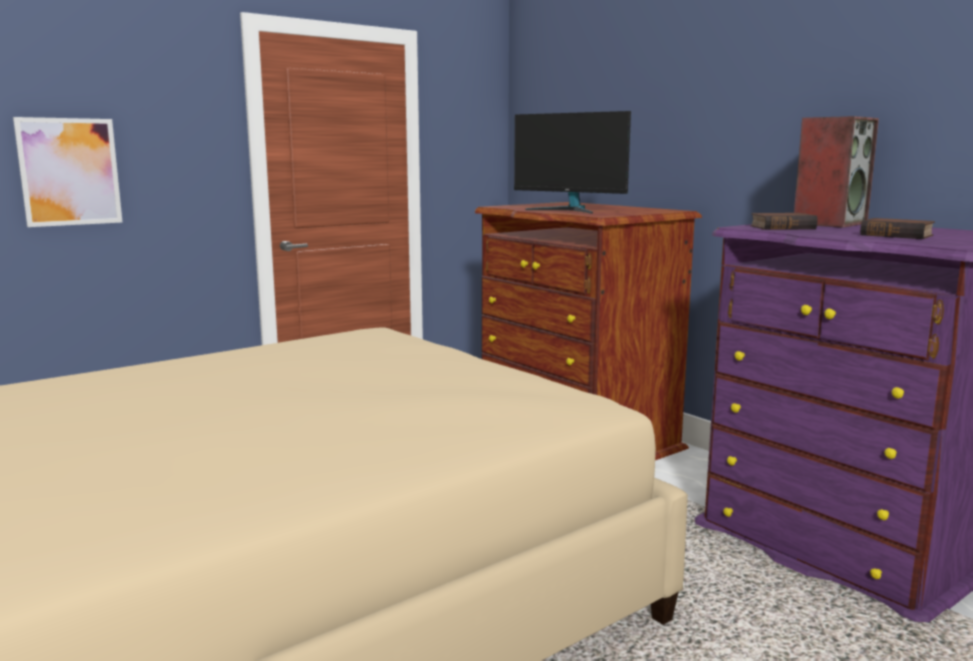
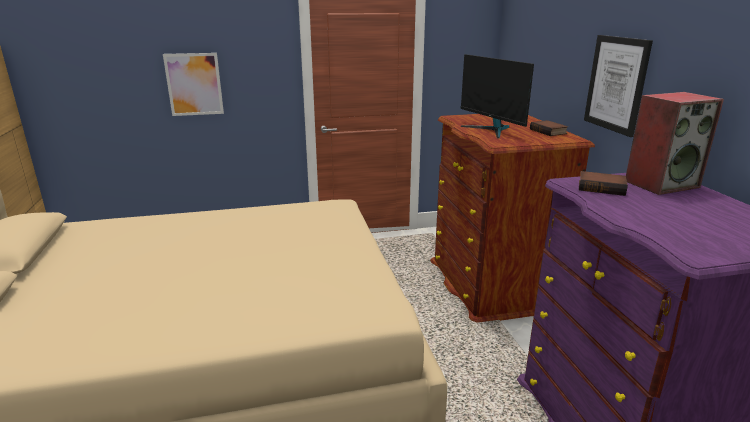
camera: 25 degrees right, 10 degrees up
book [860,218,935,239] -> book moved to [530,120,568,136]
none -> picture [584,35,653,137]

